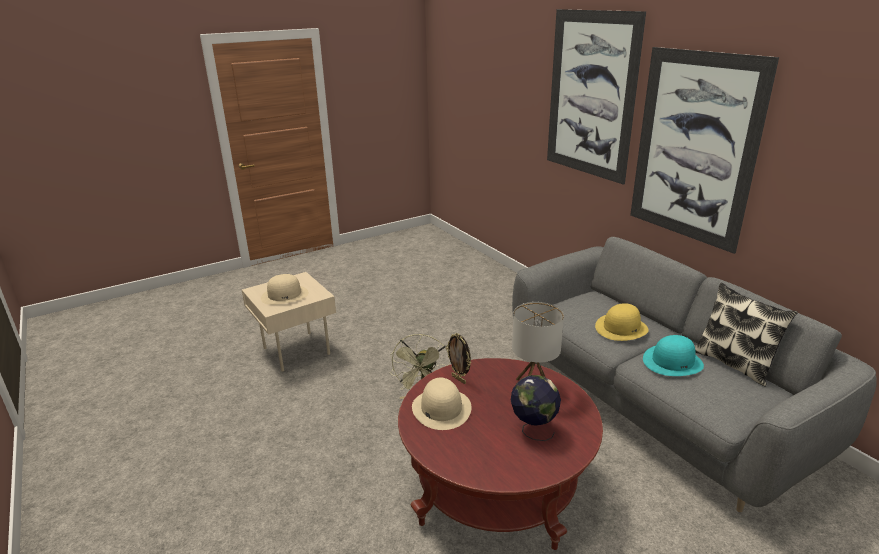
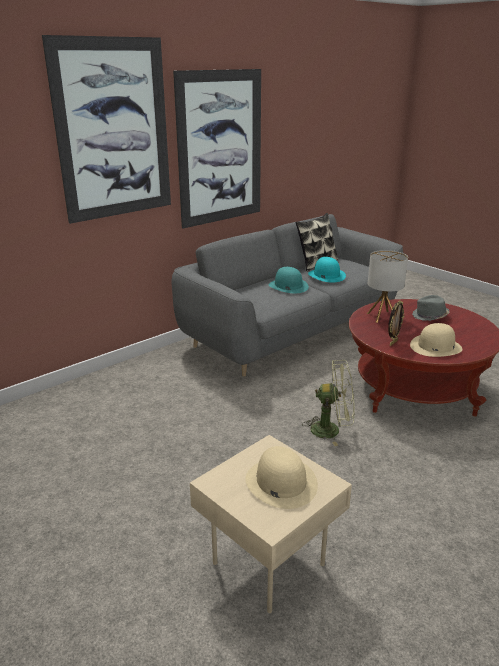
camera: 100 degrees left, 0 degrees up
globe [511,375,561,441] -> grey hat [412,295,450,321]
yellow hat [595,303,649,341] -> turquoise hat [269,267,309,293]

